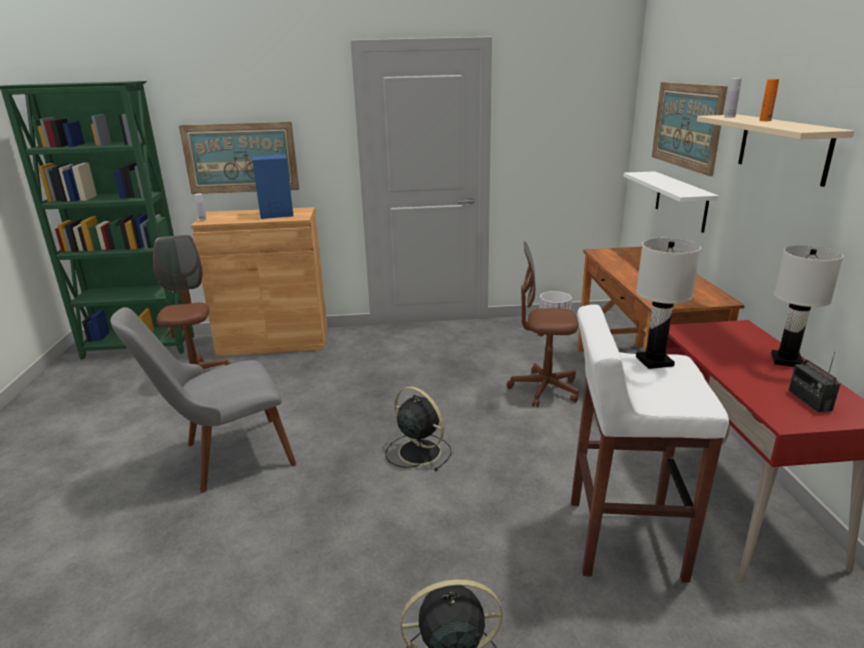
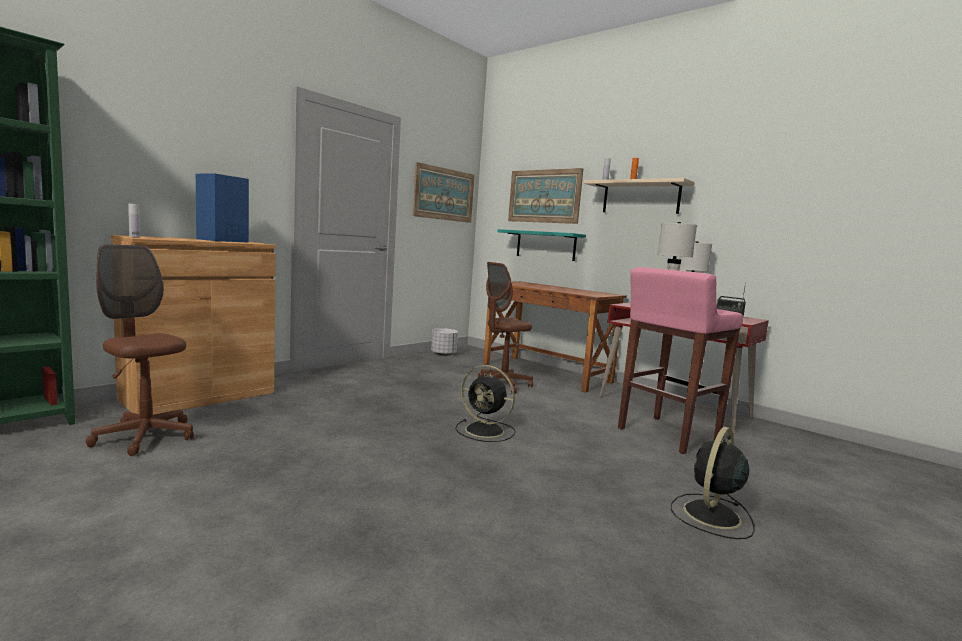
camera: 45 degrees left, 15 degrees down
grey chair [110,307,297,493] -> none
picture [179,122,299,194] -> picture moved to [413,162,474,223]
black fan [386,387,452,471] -> black fan turned 150 degrees counterclockwise [455,365,516,442]
white stool [571,304,729,583] -> pink stool [618,267,743,454]
white shelf [623,171,719,233] -> turquoise shelf [498,229,586,261]

